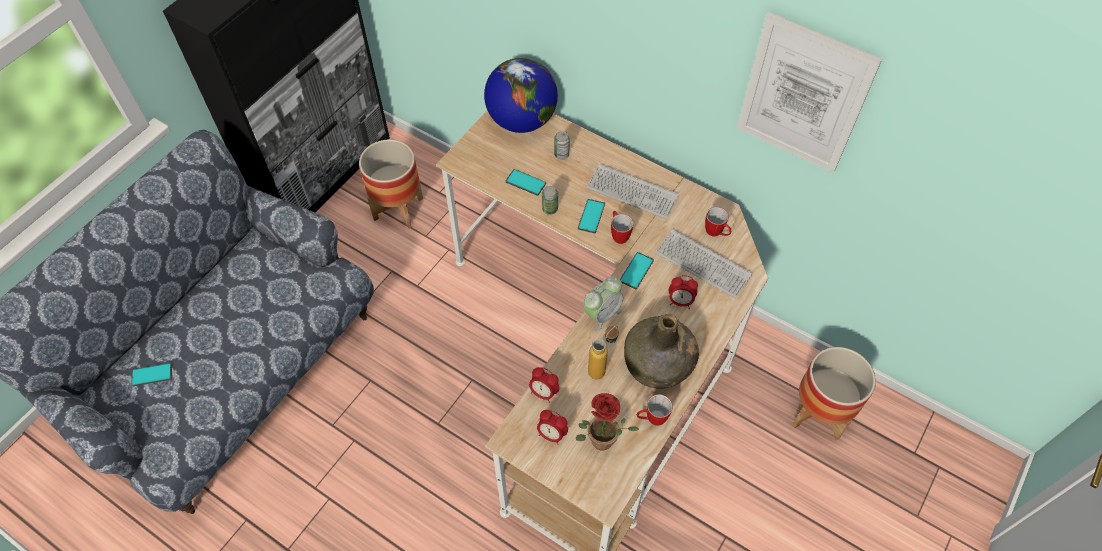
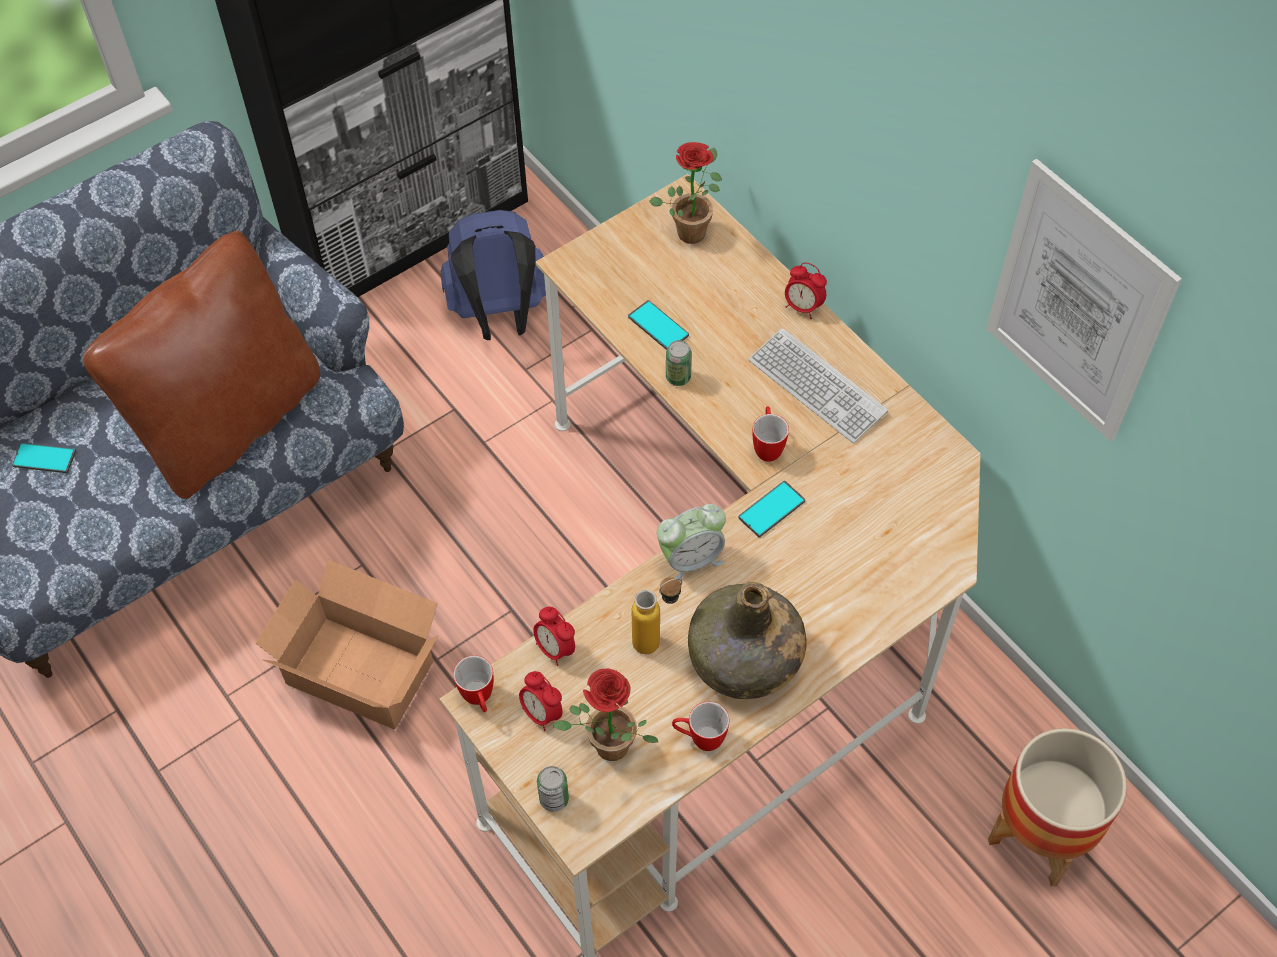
camera: 20 degrees right, 0 degrees up
planter [359,139,423,228] -> blue backpack [441,210,546,340]
globe [484,58,558,133] -> potted plant [649,142,722,244]
can [554,131,570,160] -> can moved to [537,766,569,812]
phone [578,199,605,233] -> none
keyboard [655,229,752,298] -> none
alarm clock [669,275,698,309] -> alarm clock moved to [785,262,827,319]
mug [705,207,731,237] -> mug moved to [453,656,493,712]
none -> brown pillow [83,231,320,499]
none -> cardboard box [256,560,438,729]

